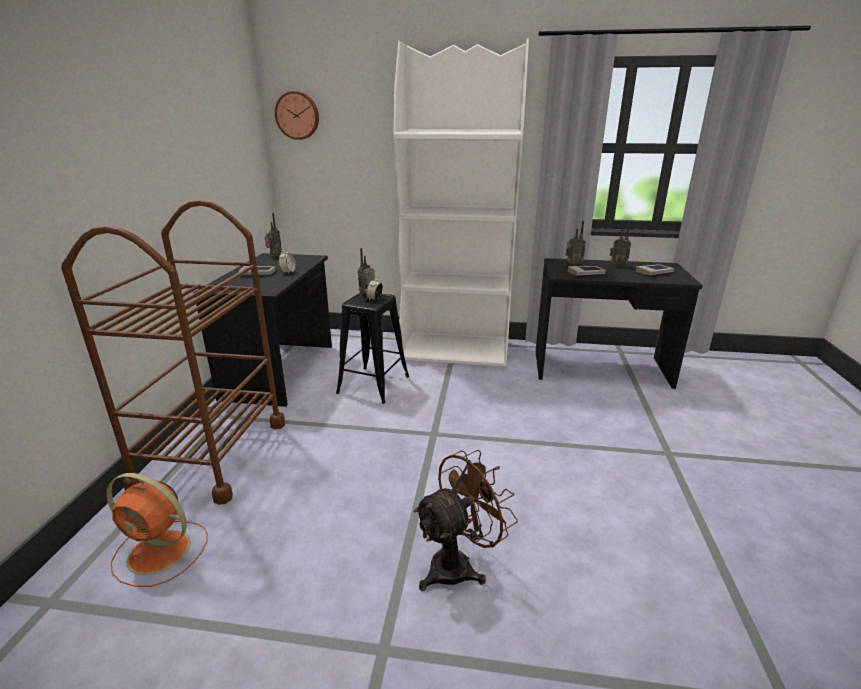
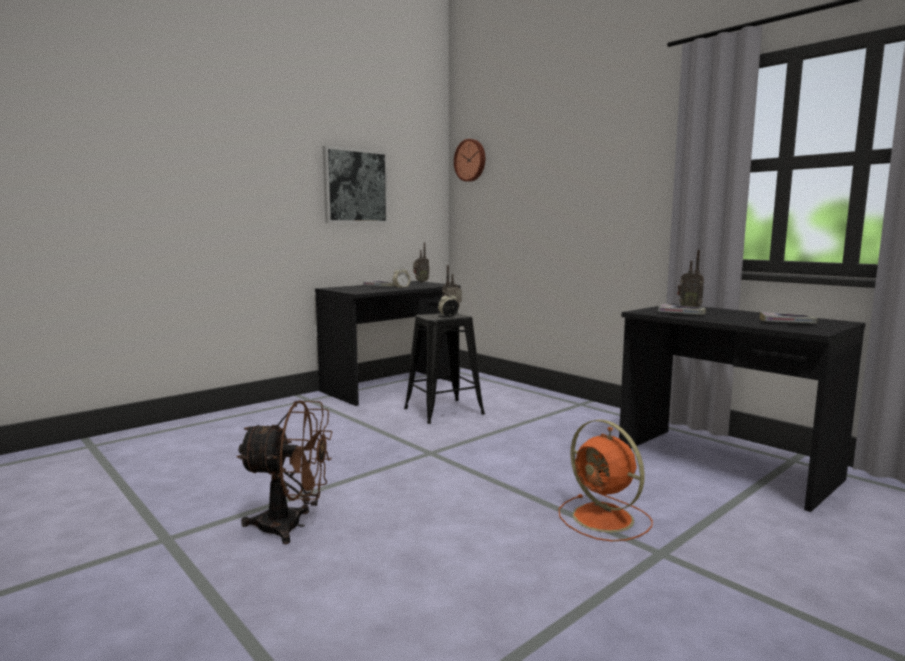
camera: 40 degrees right, 15 degrees down
brown cart [61,200,285,505] -> none
orange fan [106,473,208,587] -> orange fan moved to [559,419,653,542]
white bookcase [393,38,529,367] -> none
radio [610,222,631,267] -> none
none -> picture [323,146,389,223]

